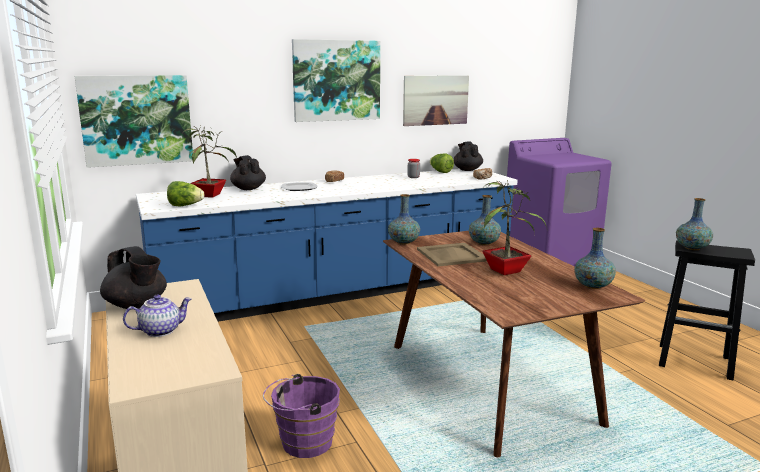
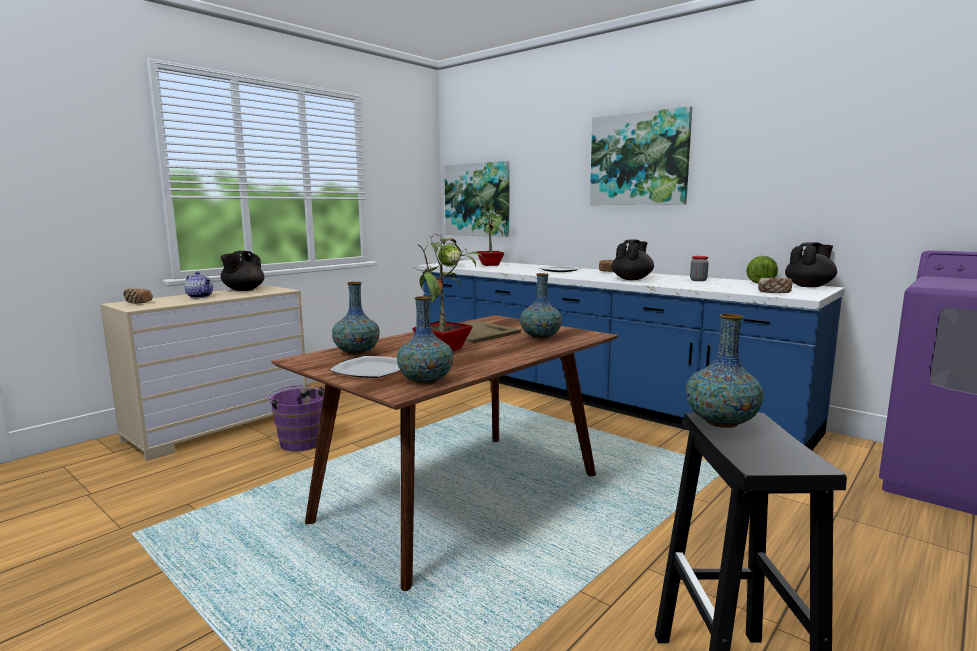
camera: 65 degrees right, 5 degrees down
black teapot [230,155,266,190] -> black teapot moved to [612,240,654,280]
vase [388,194,420,245] -> vase moved to [332,282,380,355]
picture [403,75,469,126] -> none
none -> bread [123,289,153,304]
none -> plate [330,356,401,378]

